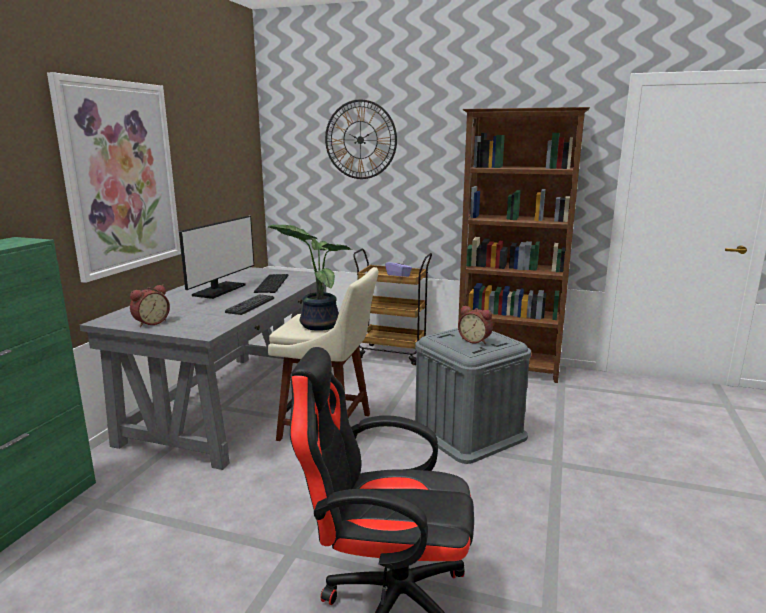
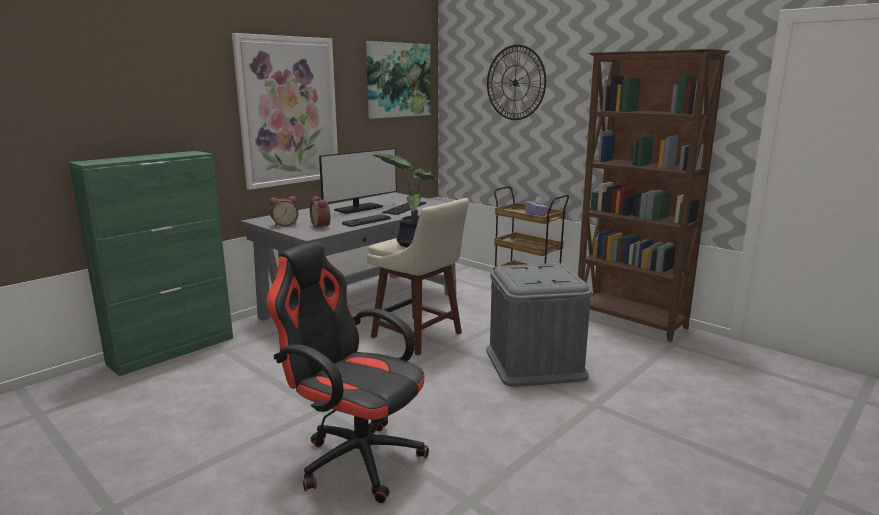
camera: 25 degrees right, 0 degrees up
alarm clock [458,306,493,344] -> alarm clock moved to [310,196,331,229]
none -> picture [366,41,431,119]

